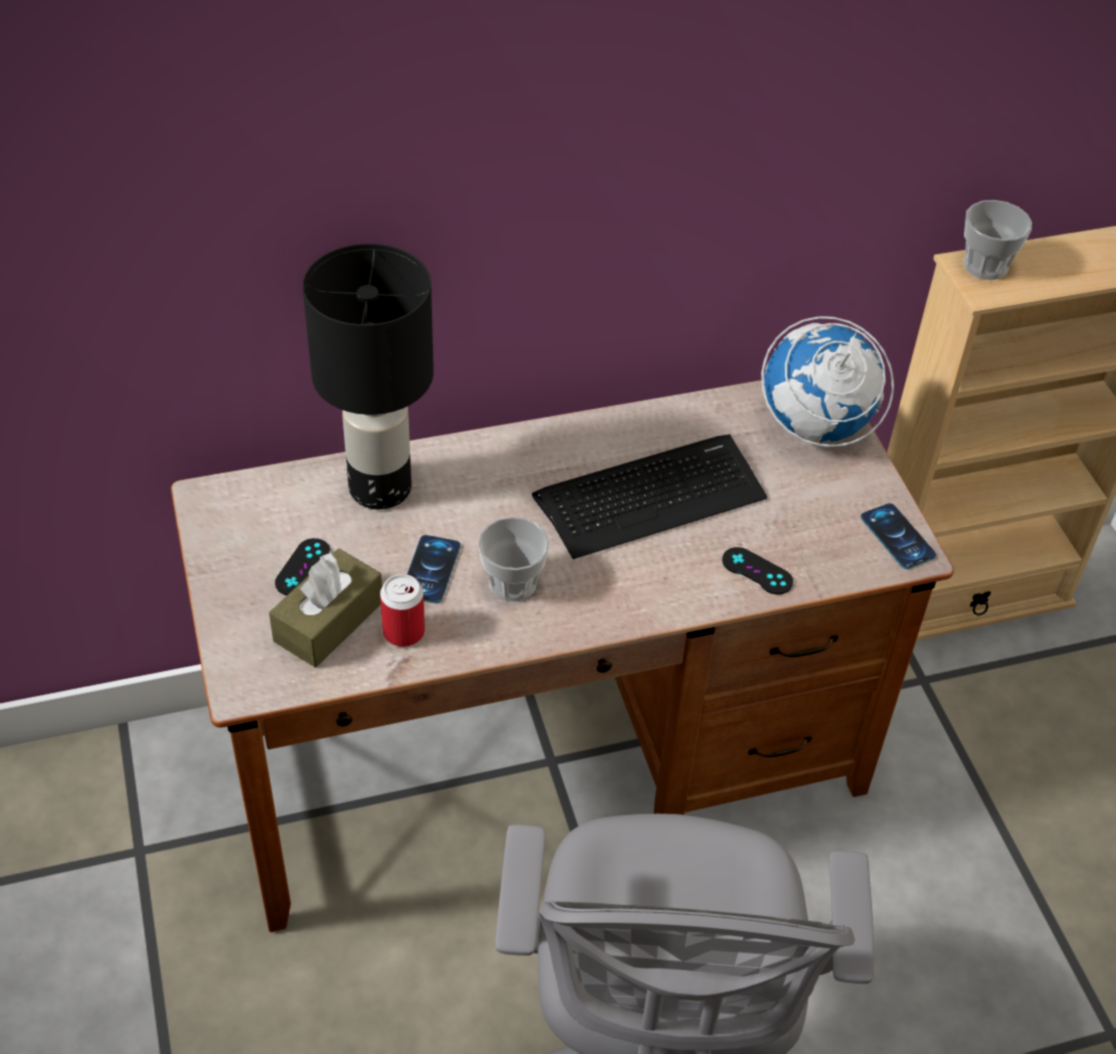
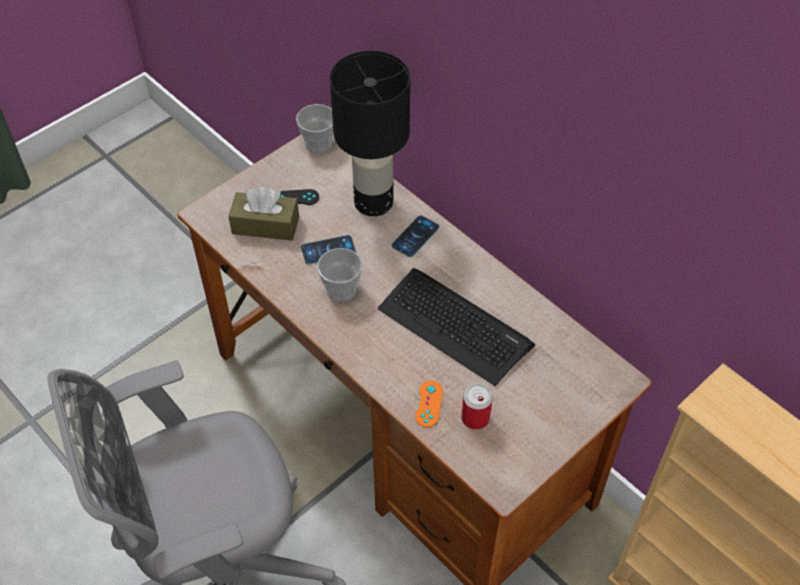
camera: 65 degrees right, 5 degrees up
can [380,574,425,647] -> can moved to [461,383,493,430]
black game controller [722,547,793,595] -> orange game controller [415,381,443,427]
globe [761,316,894,447] -> none
phone [861,503,936,569] -> phone moved to [391,215,439,257]
cup [964,200,1032,280] -> cup moved to [296,104,333,153]

